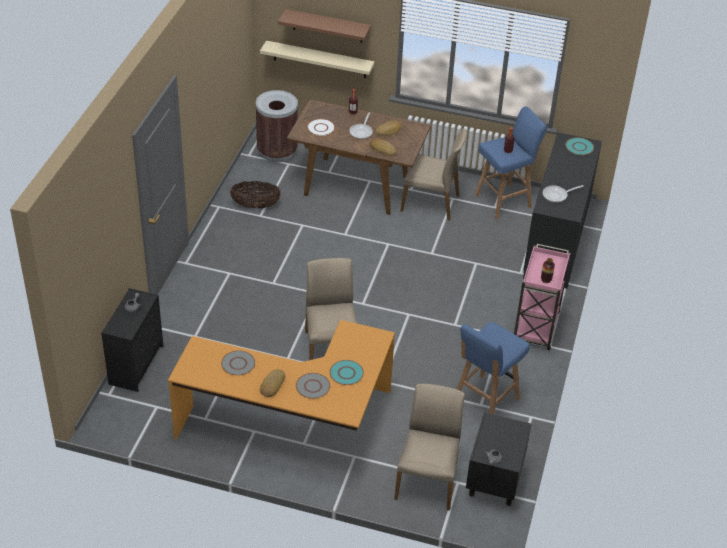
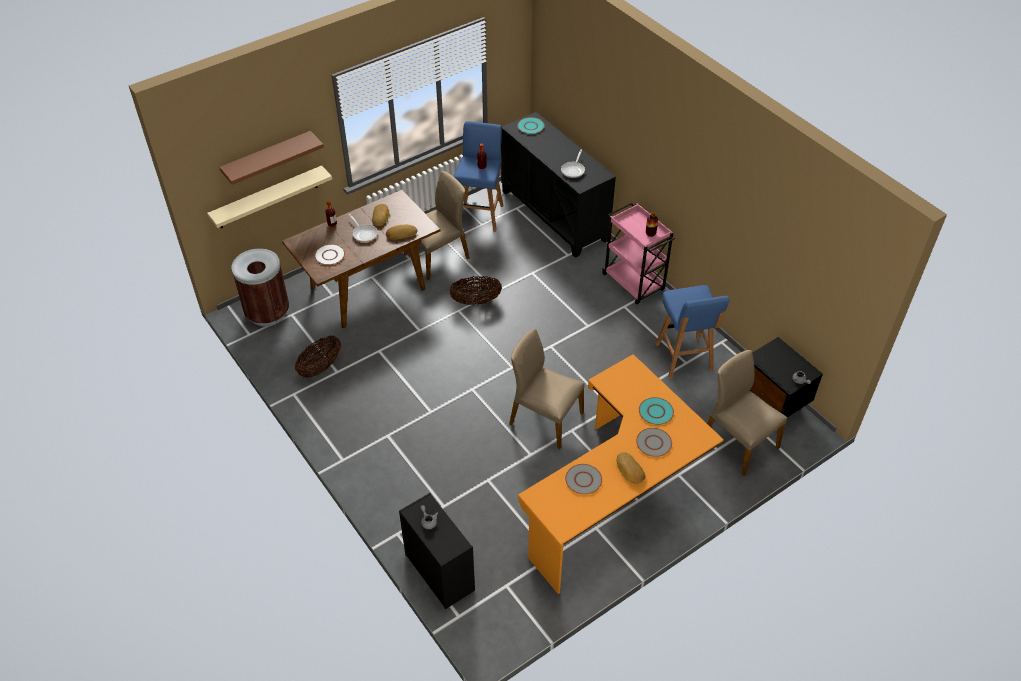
camera: 50 degrees left, 5 degrees up
none -> basket [449,276,502,305]

